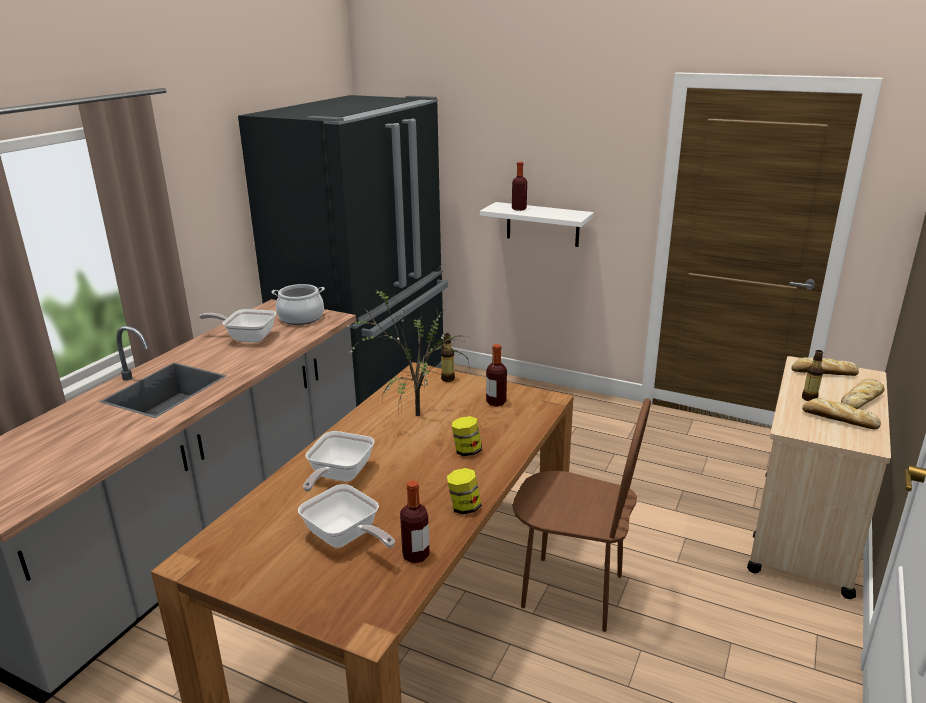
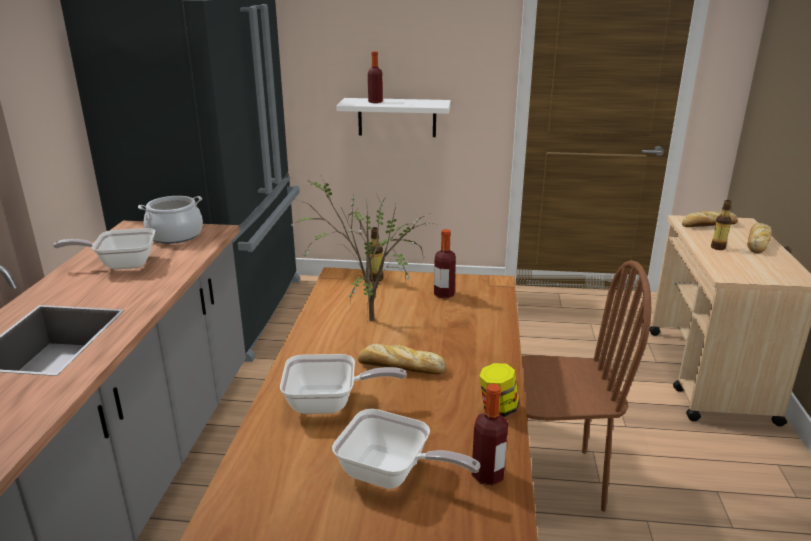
camera: 20 degrees left, 0 degrees up
frying pan [303,431,375,492] -> frying pan turned 90 degrees counterclockwise [280,354,407,414]
jar [452,416,482,456] -> none
bread [802,398,881,430] -> bread moved to [358,343,446,374]

